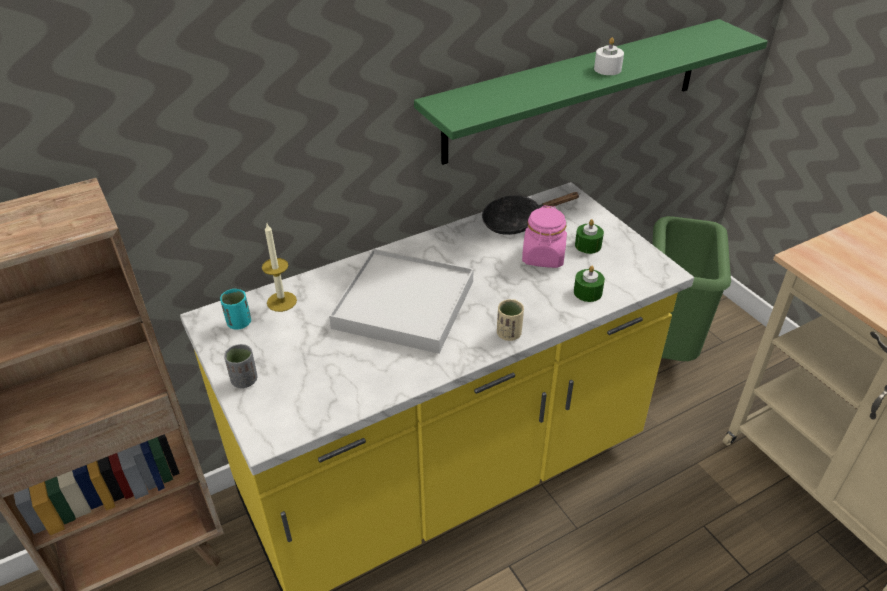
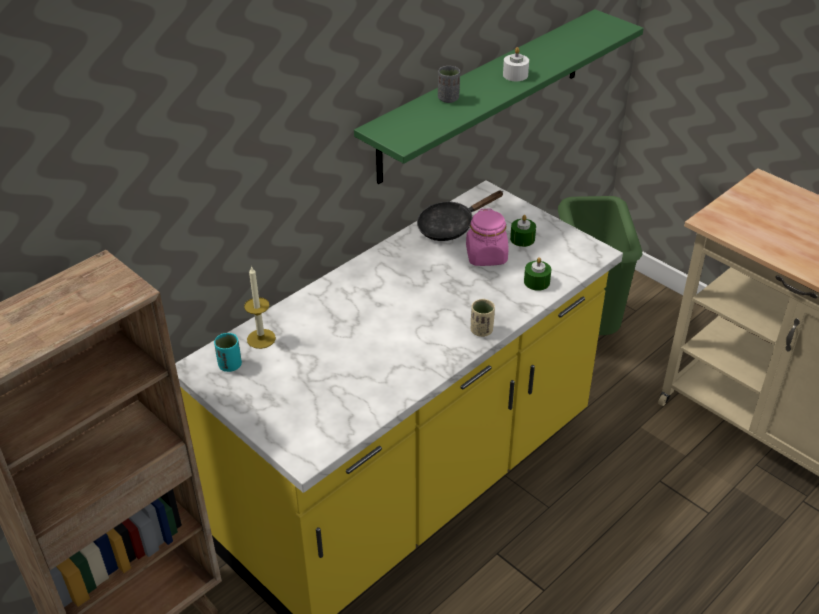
camera: 15 degrees left, 0 degrees up
grey cup [224,344,257,388] -> grey cup moved to [438,66,460,103]
white tray [329,249,474,354] -> none

